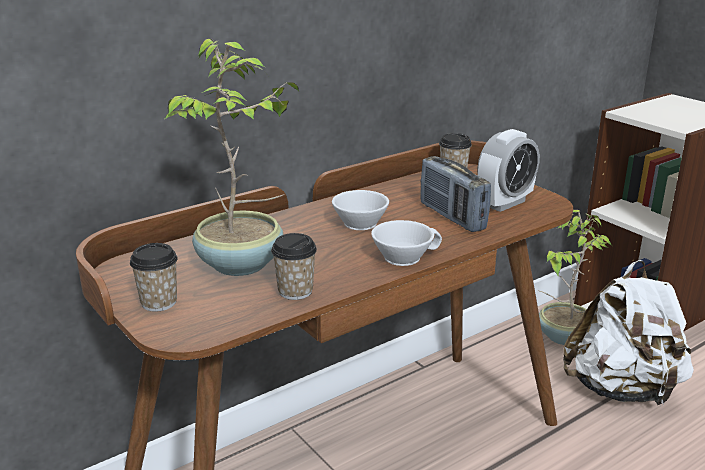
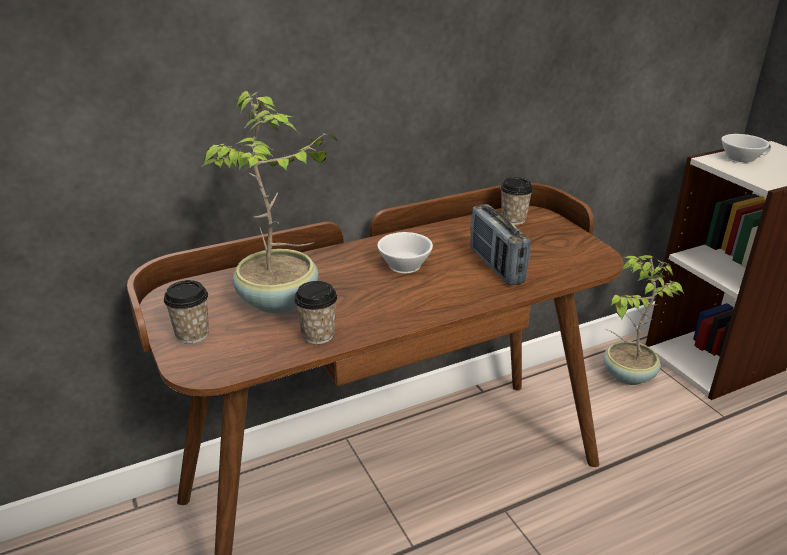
camera: 10 degrees right, 5 degrees up
white cup [371,220,442,266] -> white cup moved to [721,134,771,164]
alarm clock [477,129,540,212] -> none
white backpack [563,260,694,406] -> none

